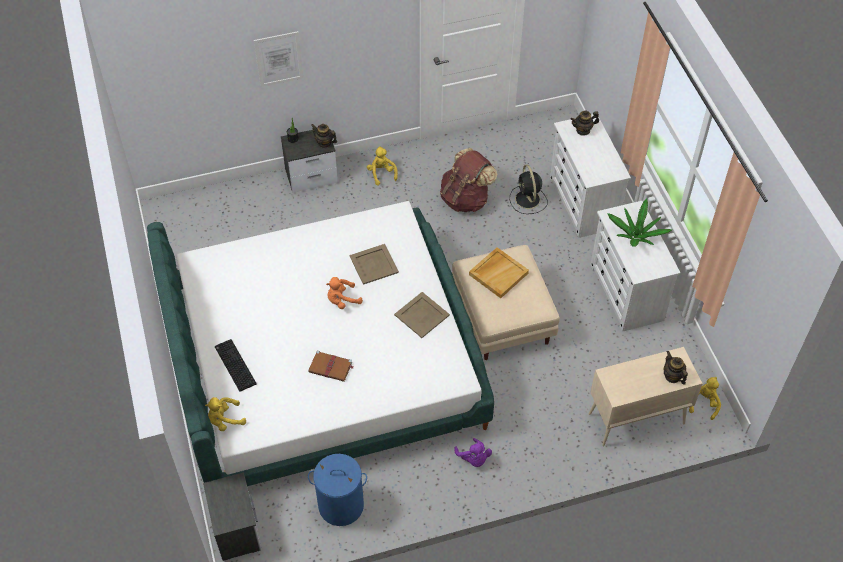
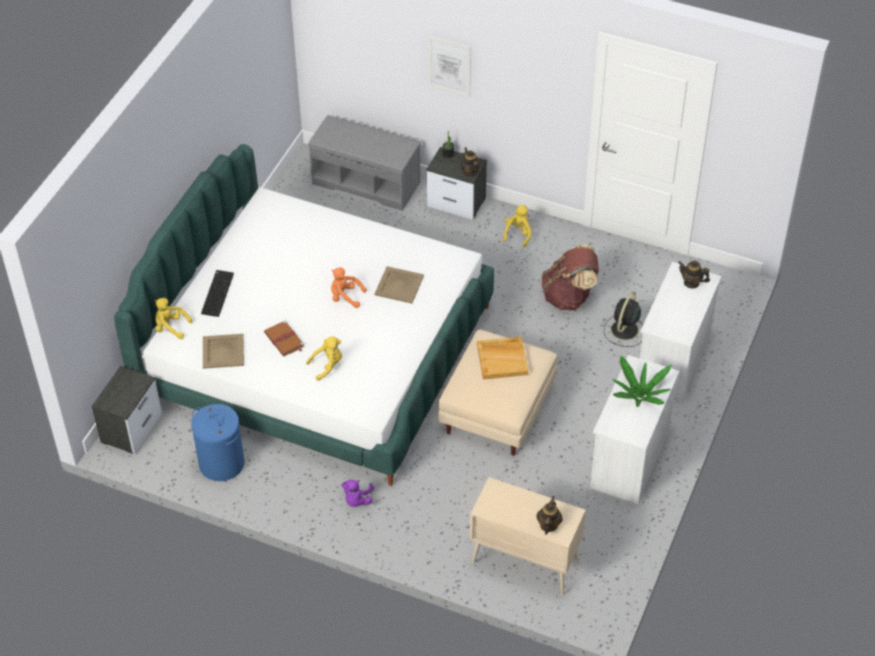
camera: 40 degrees right, 5 degrees down
beige tray [394,292,450,338] -> beige tray moved to [203,334,244,369]
yellow plush toy [689,377,721,420] -> yellow plush toy moved to [306,336,342,381]
none -> grey bench [308,115,421,211]

